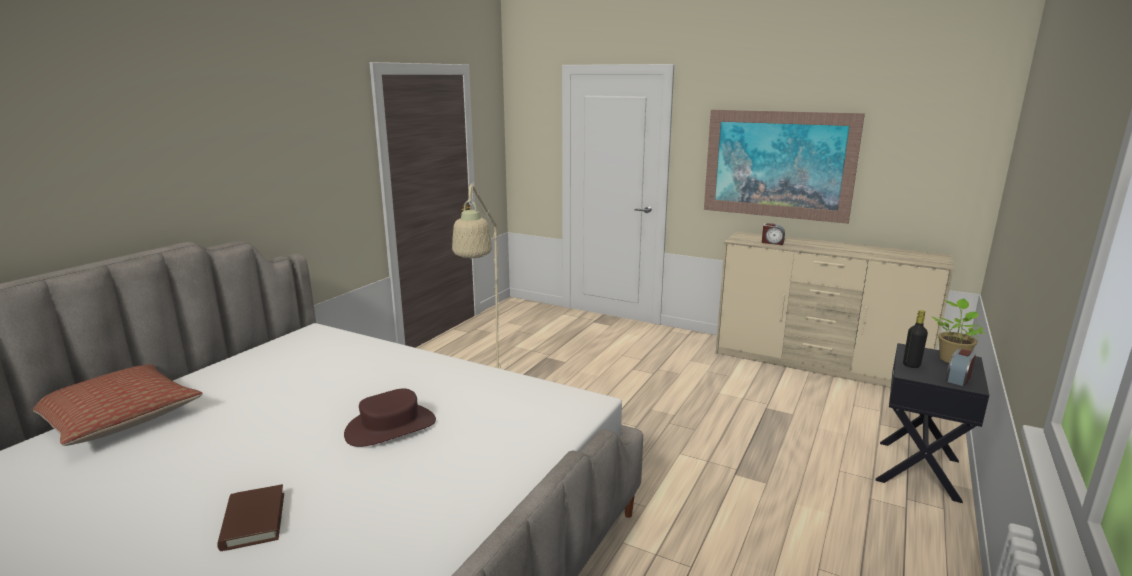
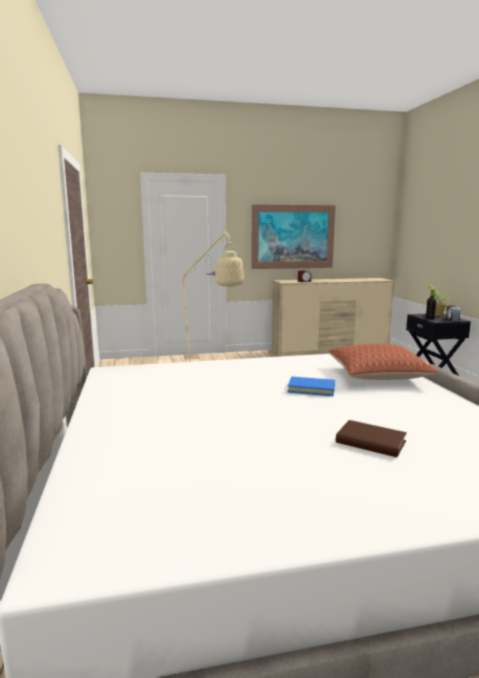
camera: 40 degrees left, 5 degrees down
pillow [33,364,203,446] -> pillow moved to [328,344,438,380]
brown hat [344,388,436,447] -> blue book [287,377,335,396]

